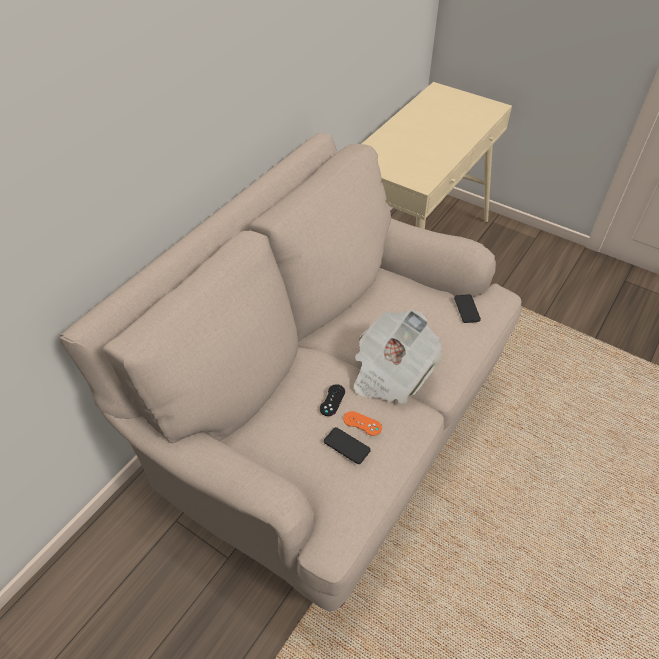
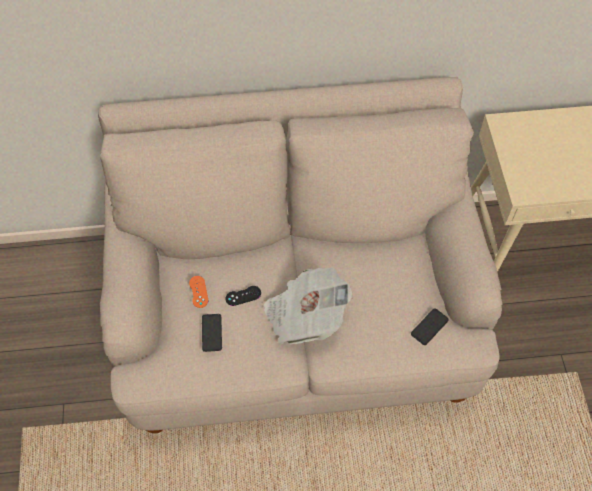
camera: 50 degrees right, 10 degrees up
orange game controller [343,411,382,436] -> orange game controller moved to [189,276,208,308]

